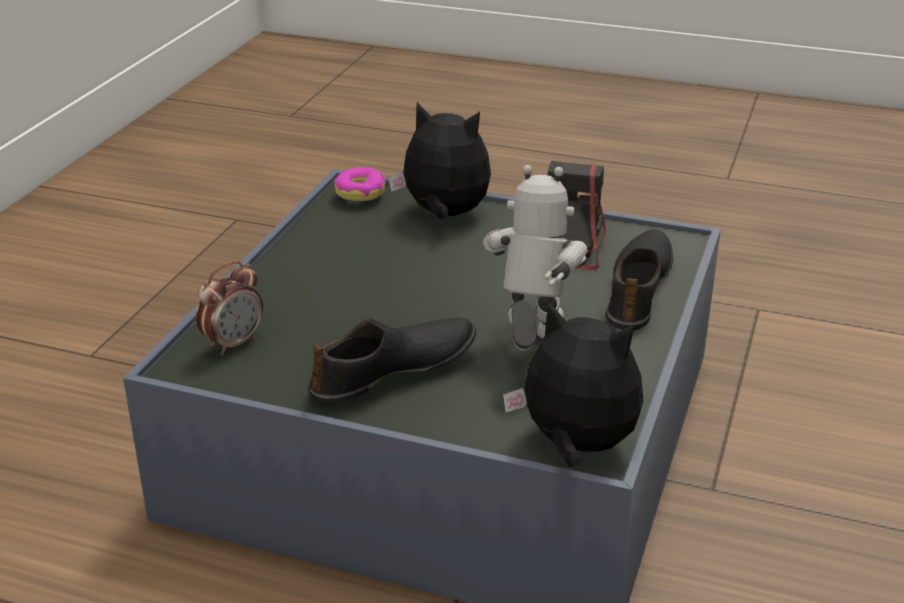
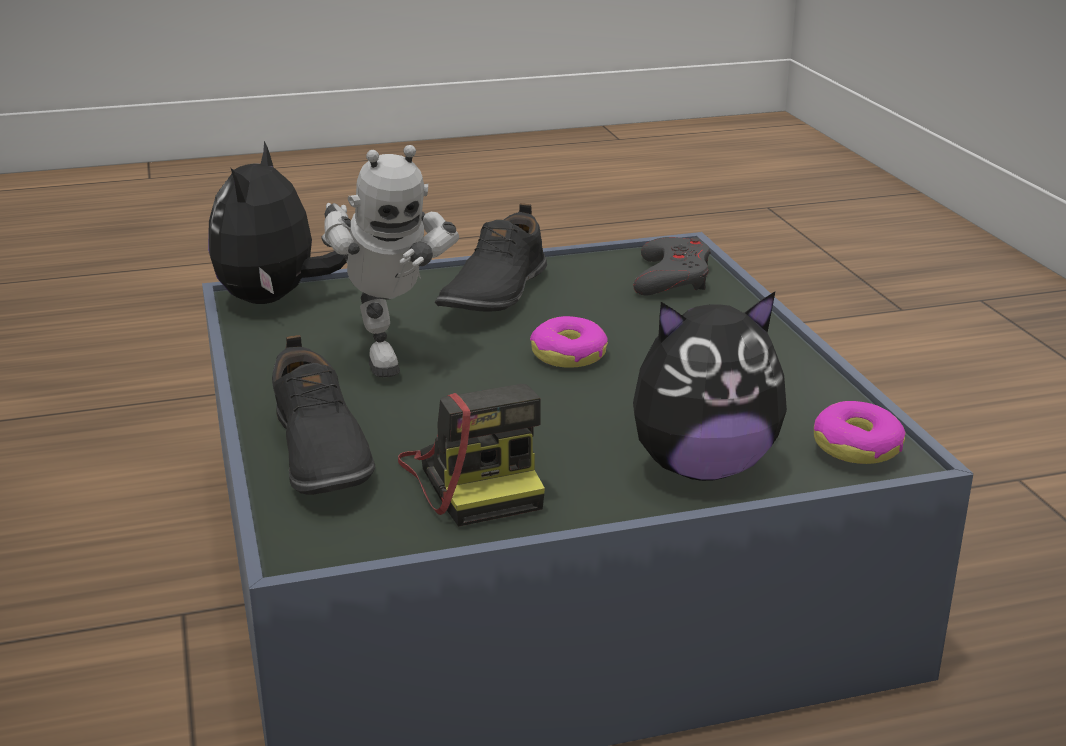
camera: 145 degrees right, 5 degrees down
alarm clock [196,261,263,355] -> grey game controller [633,237,711,296]
plush toy [503,300,643,467] -> plush toy turned 105 degrees clockwise [208,141,346,304]
none -> donut [530,316,608,368]

